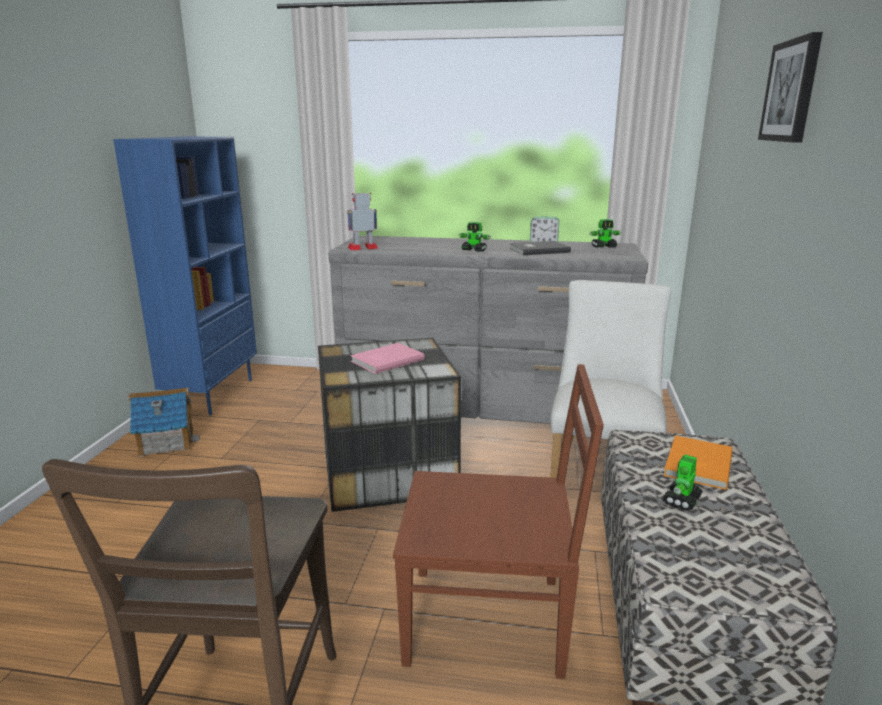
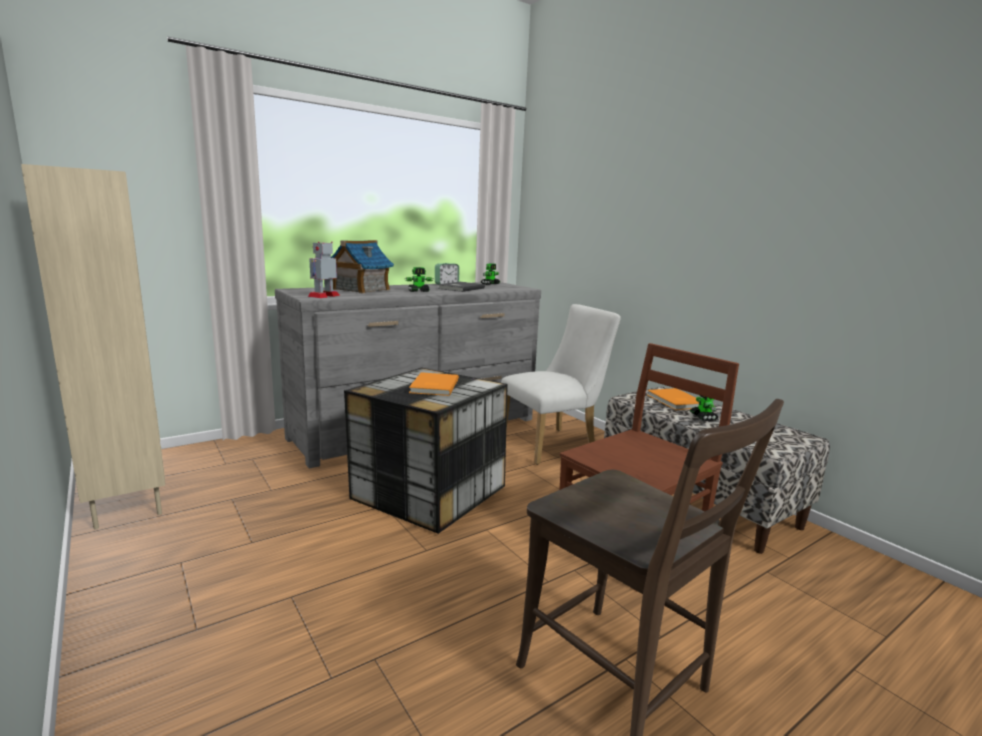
camera: 45 degrees left, 5 degrees down
blue bookcase [113,137,257,415] -> beige bookcase [21,164,165,530]
toy house [128,387,200,457] -> toy house moved to [331,240,394,294]
pink book [350,343,425,374] -> orange book [409,372,459,396]
white chair [550,280,672,478] -> white chair turned 90 degrees clockwise [501,304,621,465]
picture [758,32,823,142] -> none

